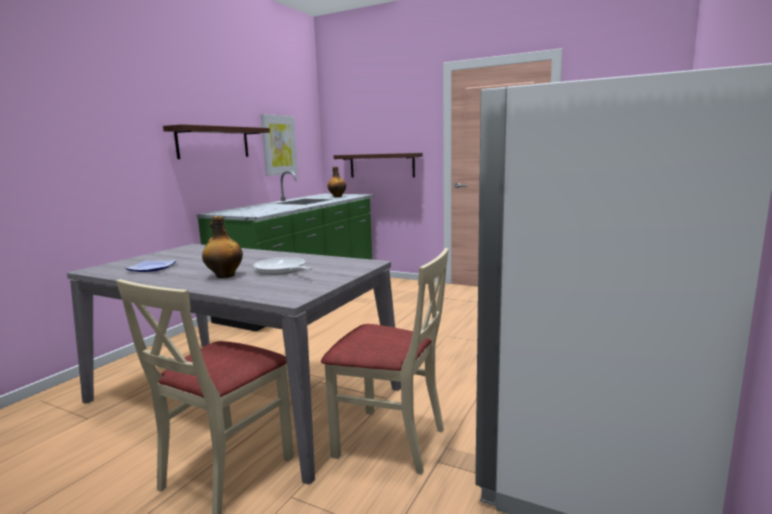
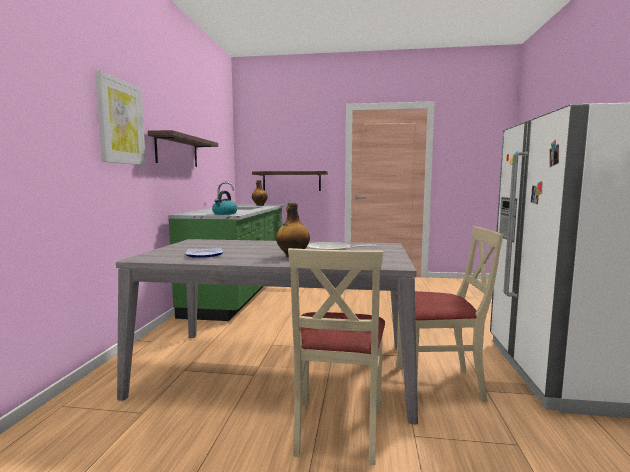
camera: 20 degrees left, 5 degrees down
picture [261,114,298,176] -> picture moved to [95,70,146,165]
none -> kettle [212,191,237,215]

